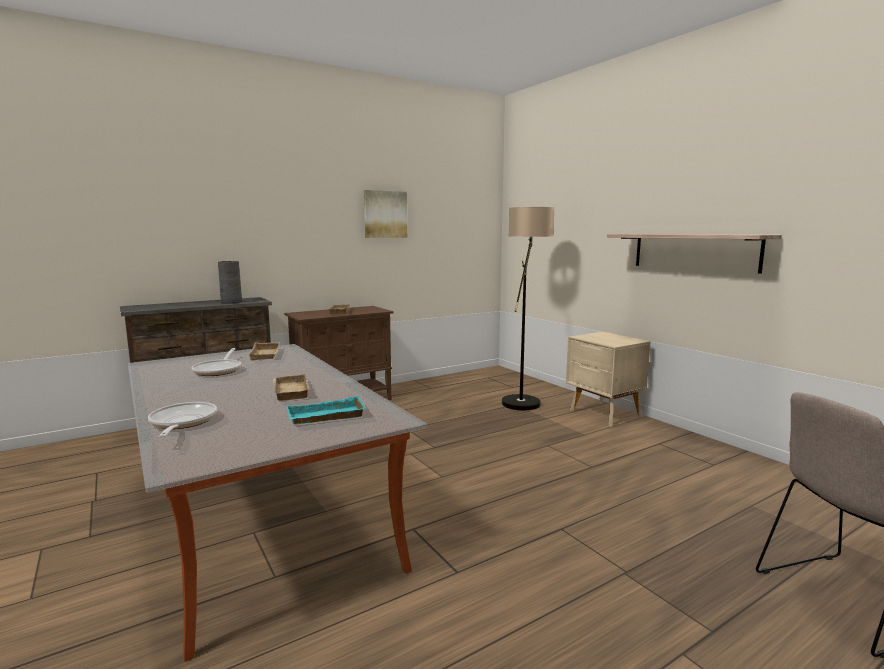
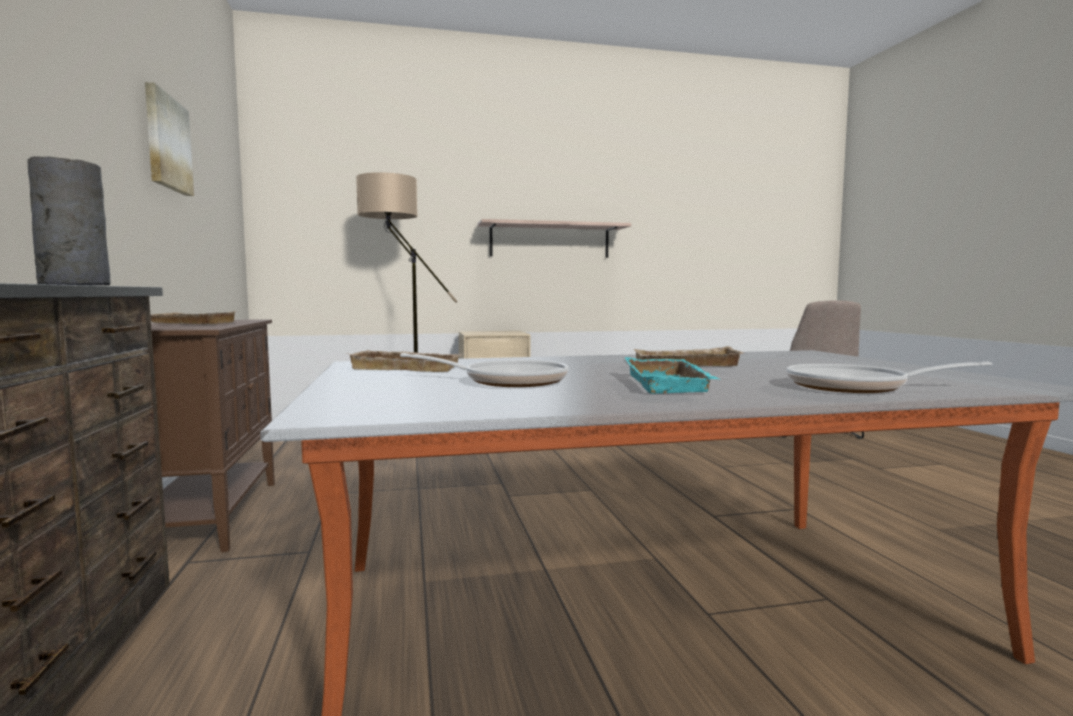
camera: 70 degrees left, 5 degrees down
turquoise tray [286,396,366,424] -> turquoise tray moved to [625,357,719,394]

